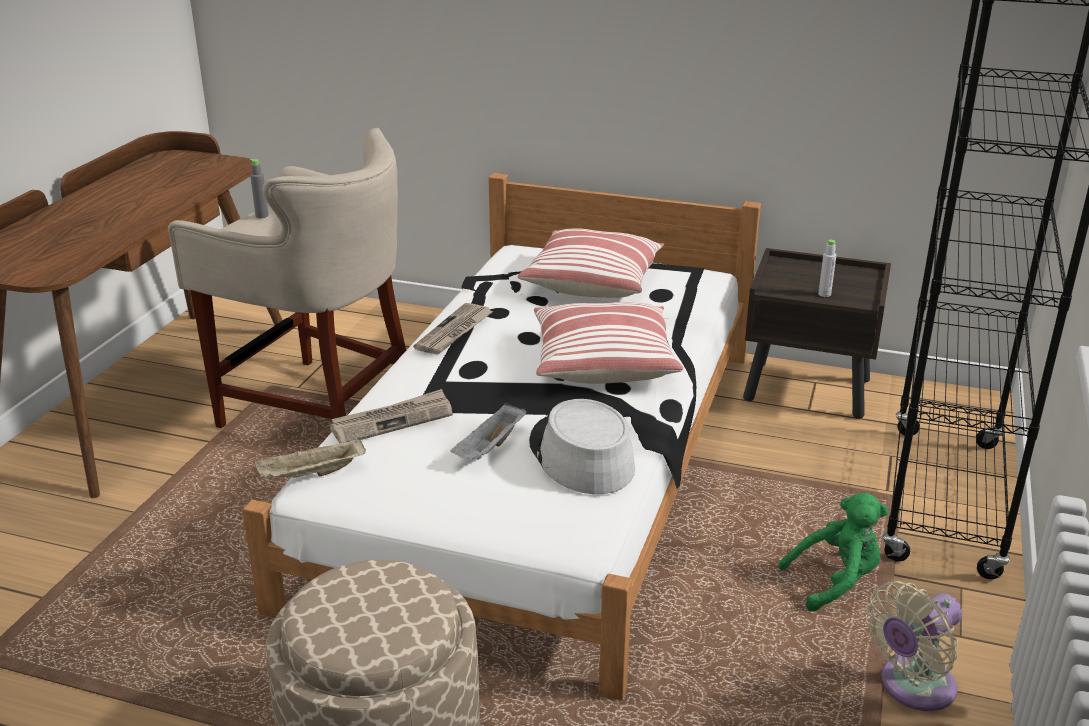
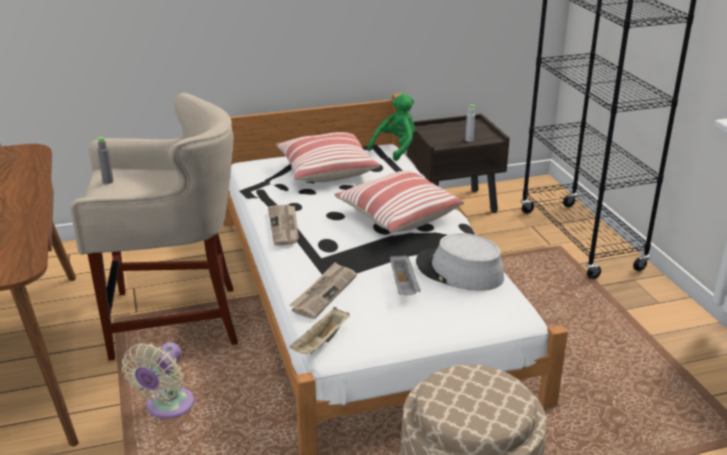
camera: 35 degrees left, 0 degrees up
green plush toy [778,493,889,611] -> green plush toy moved to [367,94,415,161]
beige fan [866,581,962,711] -> beige fan moved to [122,342,194,419]

